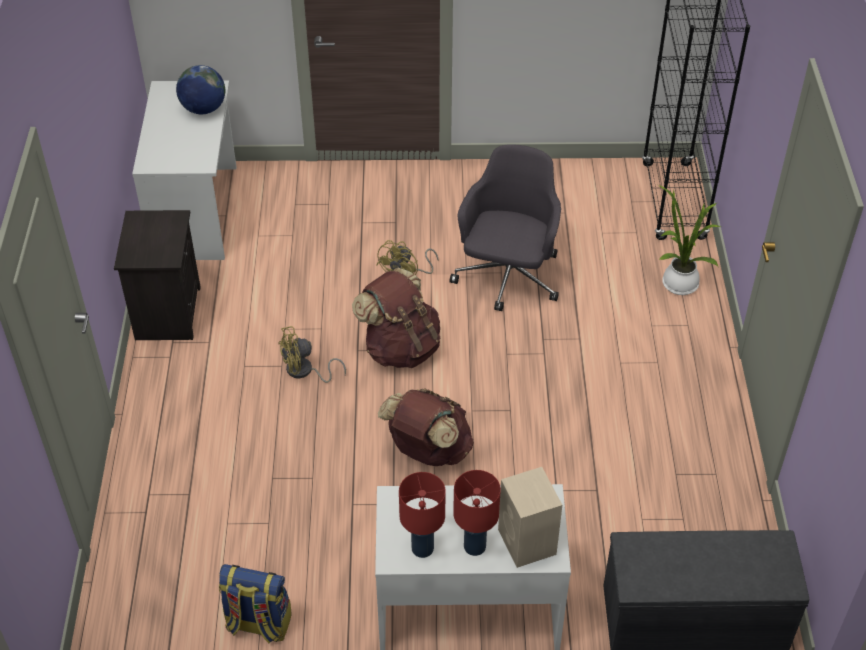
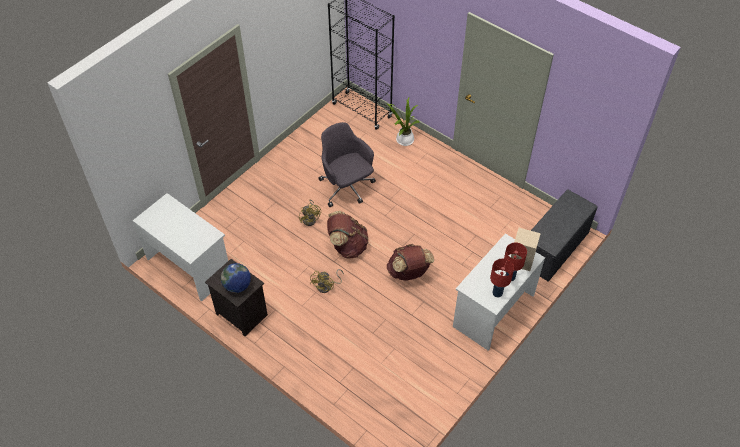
camera: 50 degrees left, 5 degrees up
globe [176,65,225,114] -> globe moved to [221,263,251,293]
backpack [219,564,292,643] -> none

